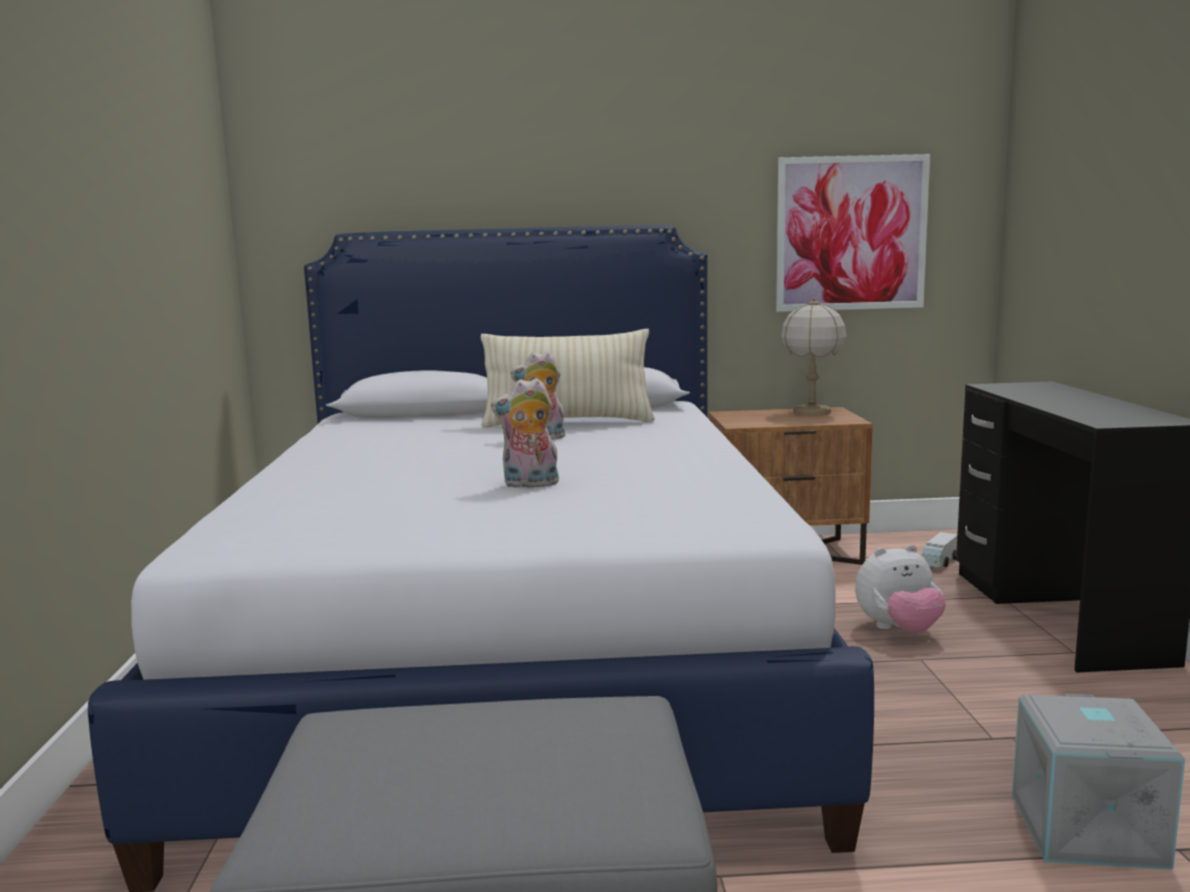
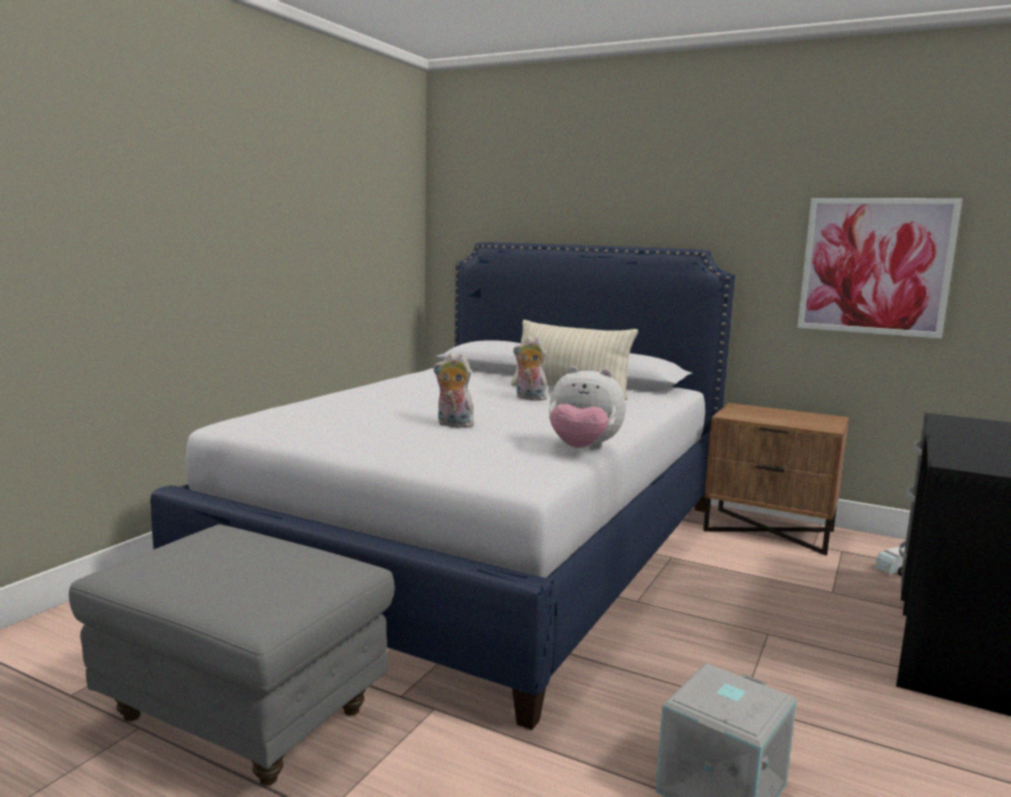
camera: 30 degrees right, 0 degrees up
table lamp [781,298,847,416] -> none
plush toy [855,544,946,633] -> plush toy moved to [549,366,626,449]

